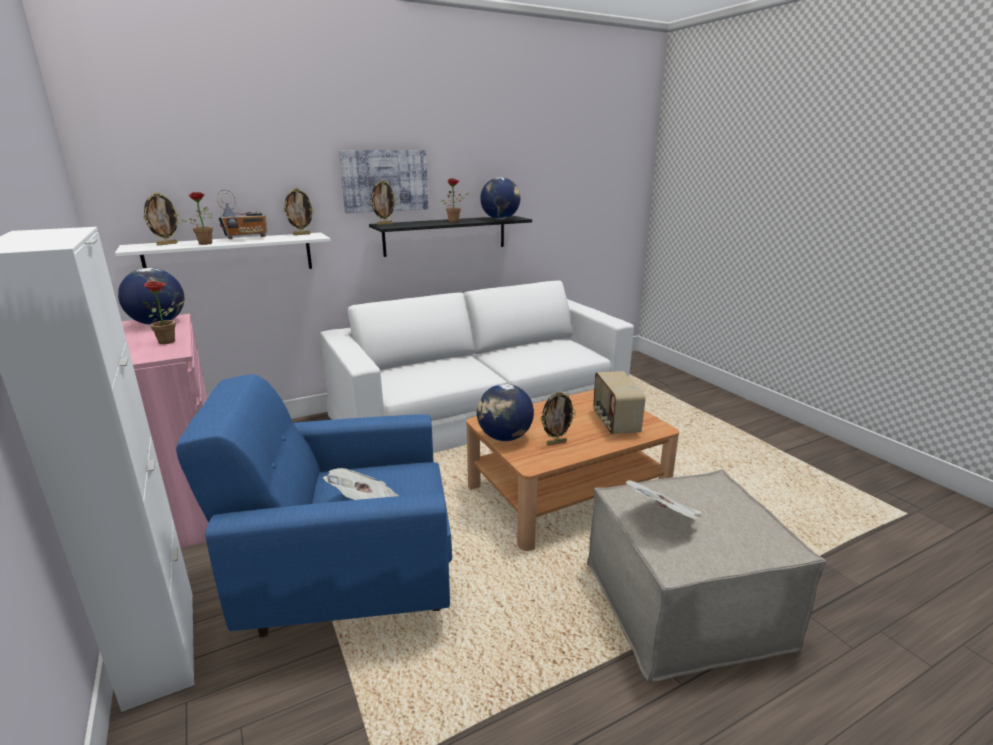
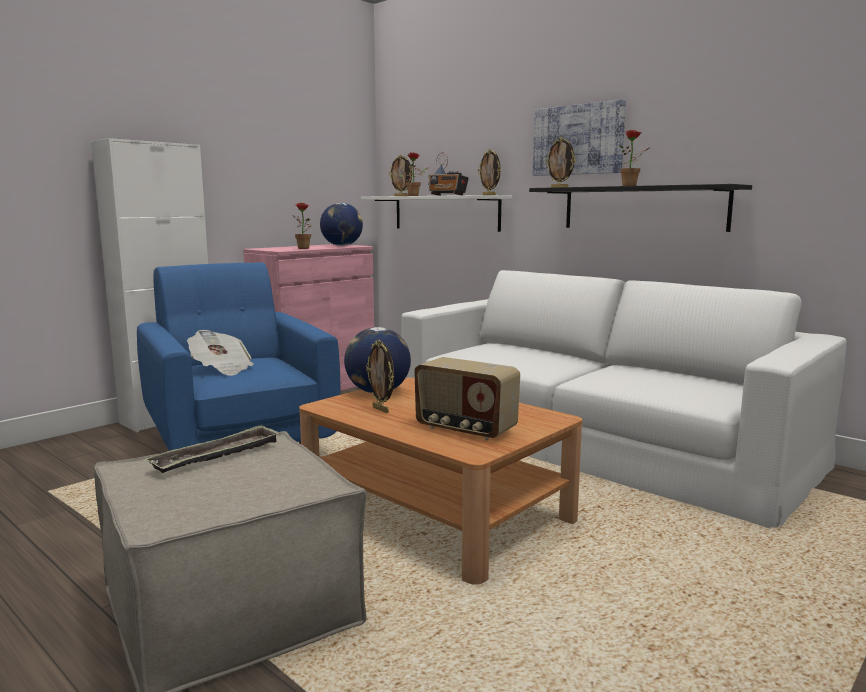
camera: 70 degrees right, 10 degrees down
globe [480,177,520,219] -> none
radio [593,371,646,434] -> radio turned 120 degrees counterclockwise [414,357,520,440]
newspaper [626,480,701,521] -> tray [145,425,280,473]

